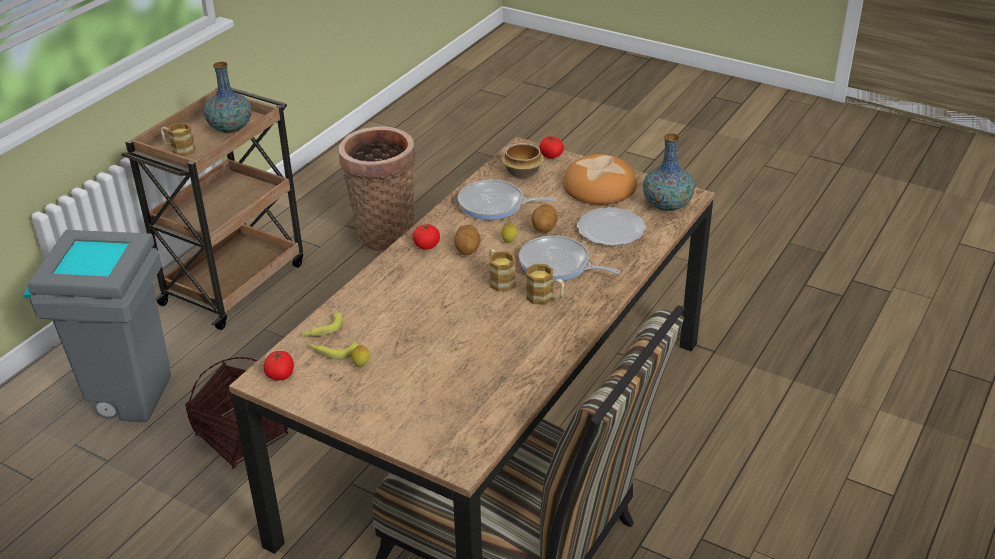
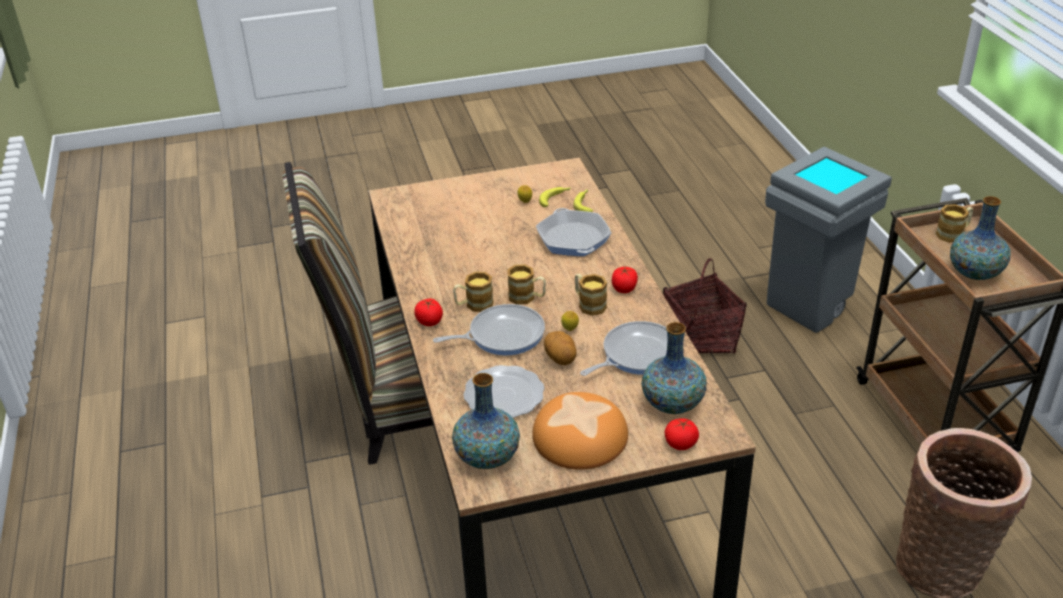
camera: 135 degrees right, 0 degrees up
tomato [263,351,294,380] -> tomato moved to [414,299,443,326]
potato [454,225,481,255] -> mug [575,274,607,316]
bowl [502,143,544,179] -> vase [642,322,707,414]
none -> frying pan [536,208,611,256]

